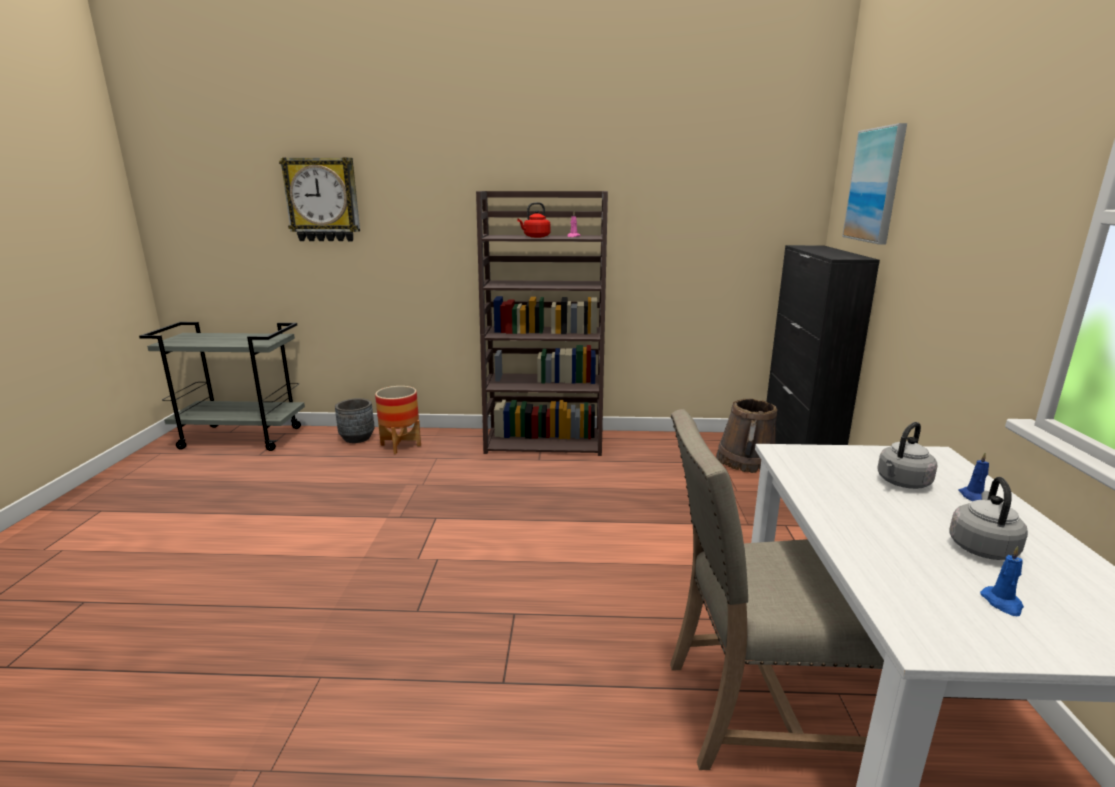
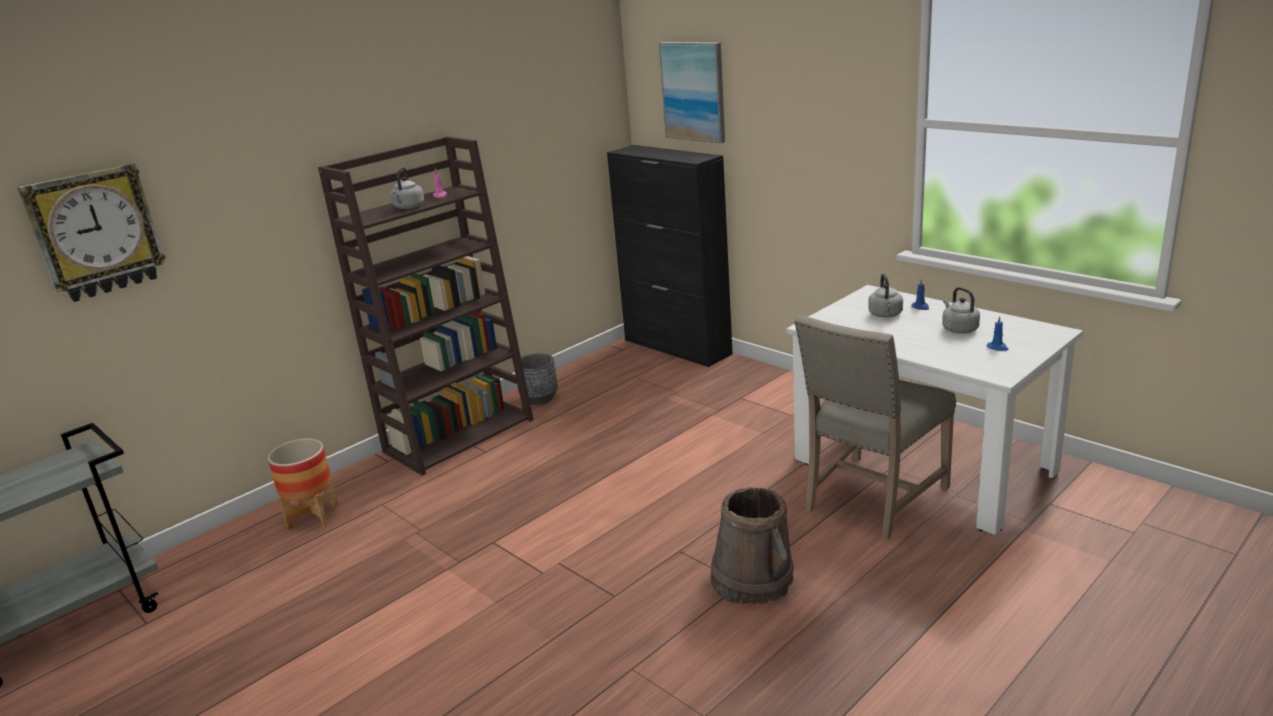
camera: 45 degrees left, 5 degrees up
grey planter [335,398,375,443] -> grey planter moved to [517,353,558,405]
red kettle [517,202,551,238] -> grey kettle [390,167,424,209]
brown bucket [716,398,777,473] -> brown bucket moved to [711,487,794,605]

